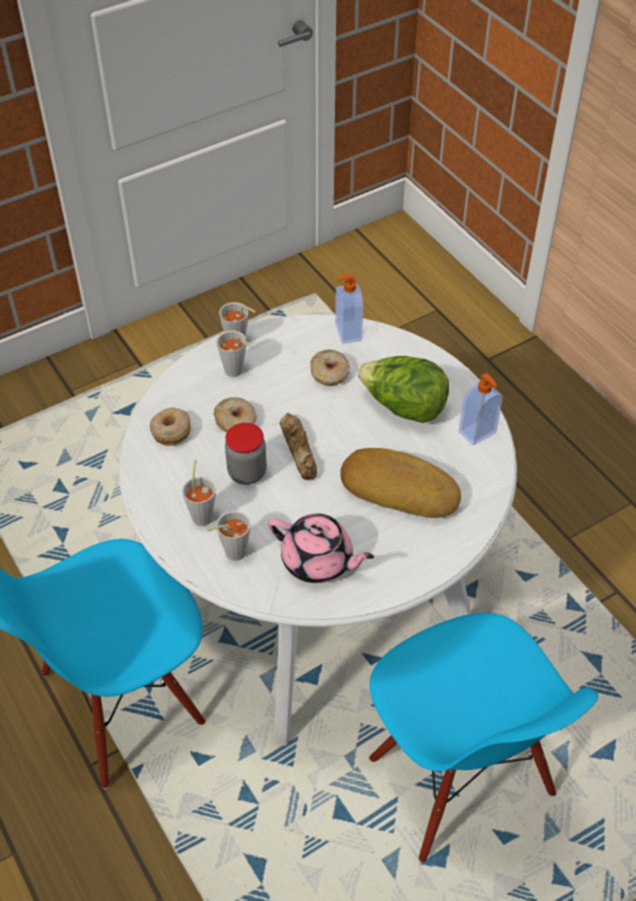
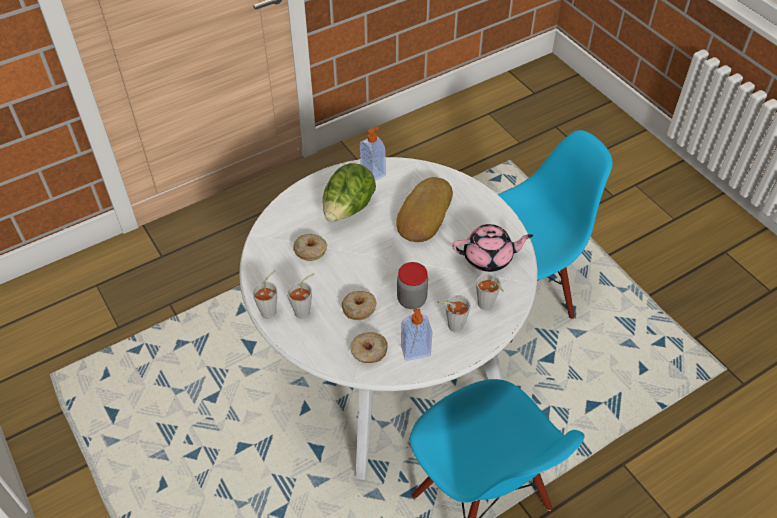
camera: 90 degrees left, 0 degrees up
pink teapot [268,514,374,583] -> pink teapot turned 60 degrees clockwise [452,224,533,272]
bread [279,413,317,480] -> none
soap dispenser [335,273,363,344] -> soap dispenser moved to [401,308,433,361]

